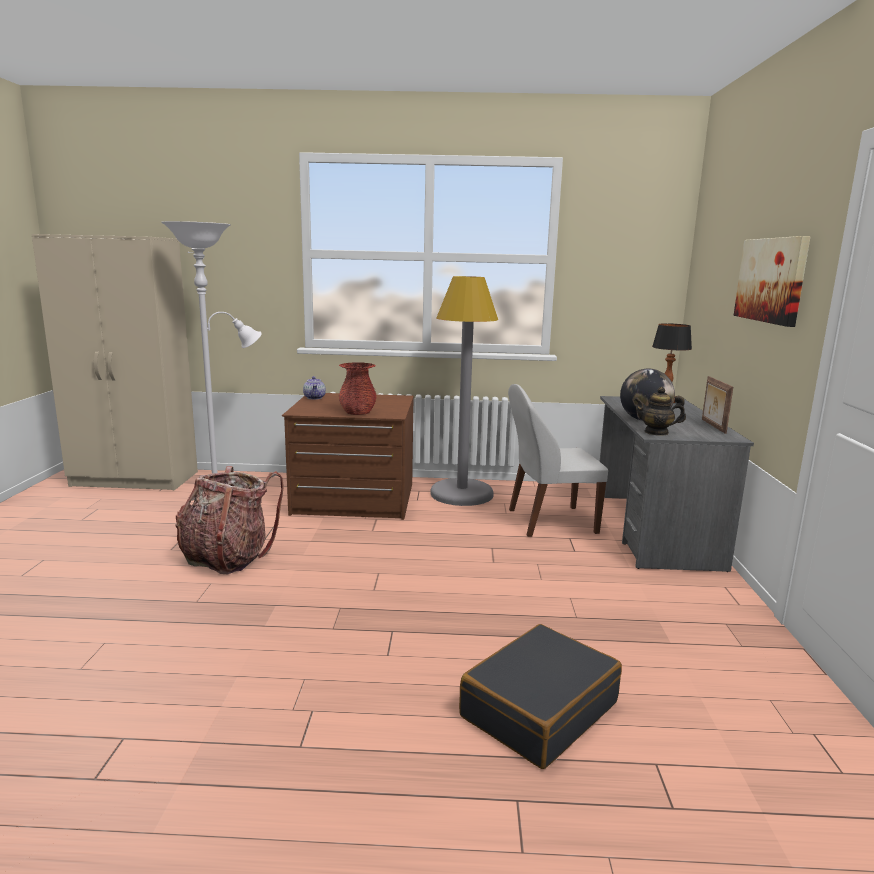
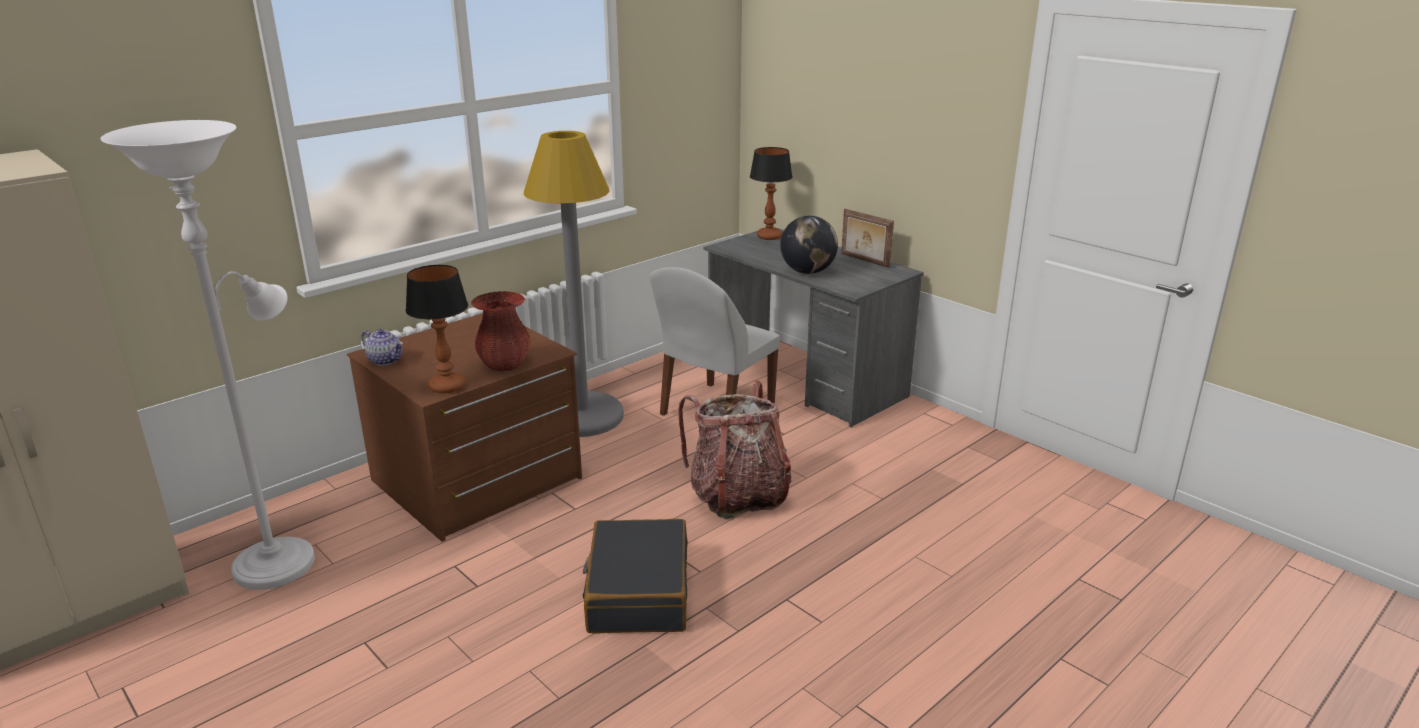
camera: 45 degrees left, 10 degrees up
backpack [175,466,284,574] -> backpack moved to [678,380,792,519]
black suitcase [459,624,622,769] -> black suitcase moved to [583,519,688,633]
teapot [634,387,686,436] -> none
picture [734,236,811,327] -> none
none -> table lamp [406,265,468,393]

